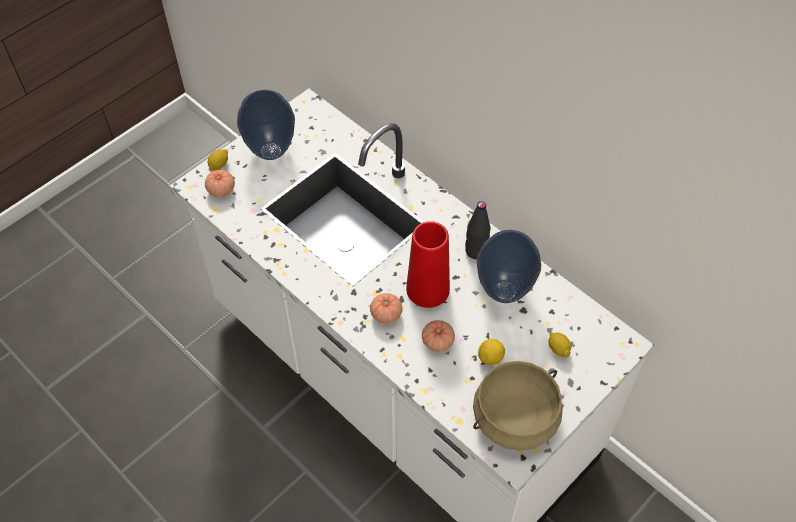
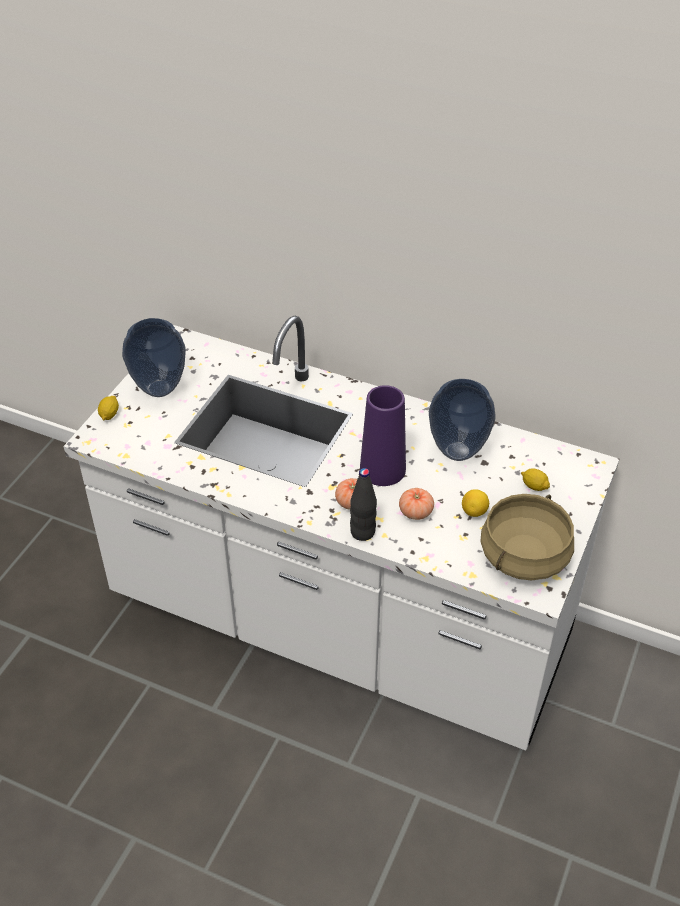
camera: 20 degrees left, 10 degrees down
tomato [205,170,235,197] -> none
red vase [406,221,450,308] -> purple vase [360,385,406,486]
black bottle [465,201,490,259] -> black bottle moved to [350,468,377,541]

